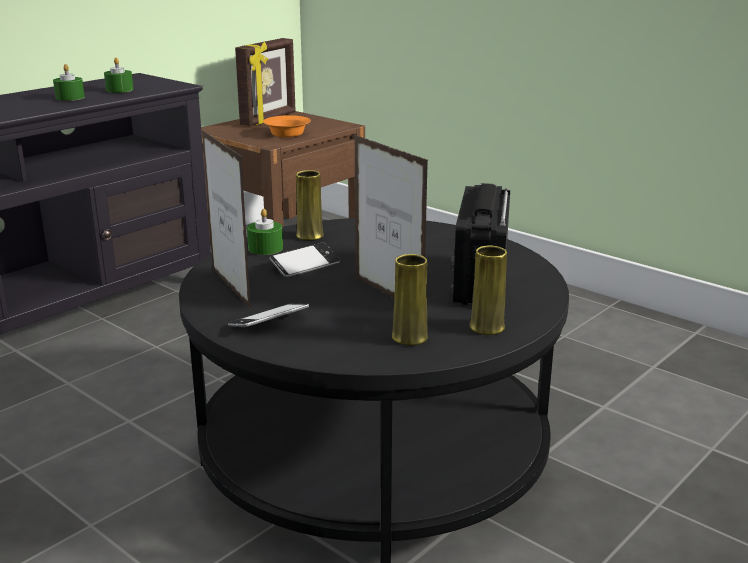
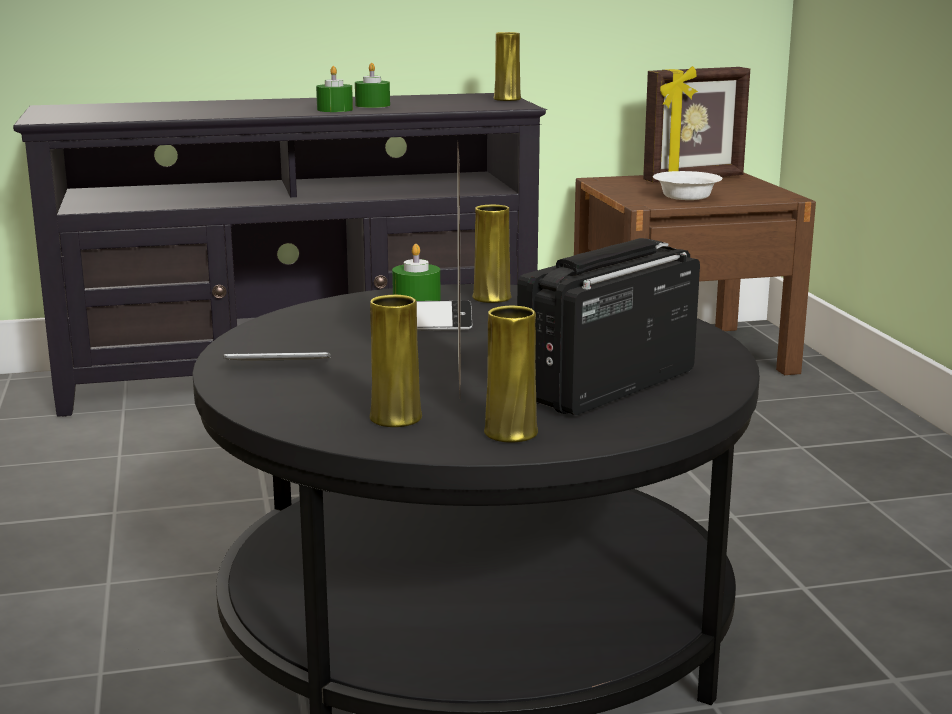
camera: 35 degrees right, 5 degrees down
green candle [104,57,134,93] -> green candle moved to [316,66,353,112]
picture frame [202,130,251,309] -> none
orange bowl [263,115,311,137] -> white bowl [653,171,722,200]
none -> yellow vase [493,32,521,101]

